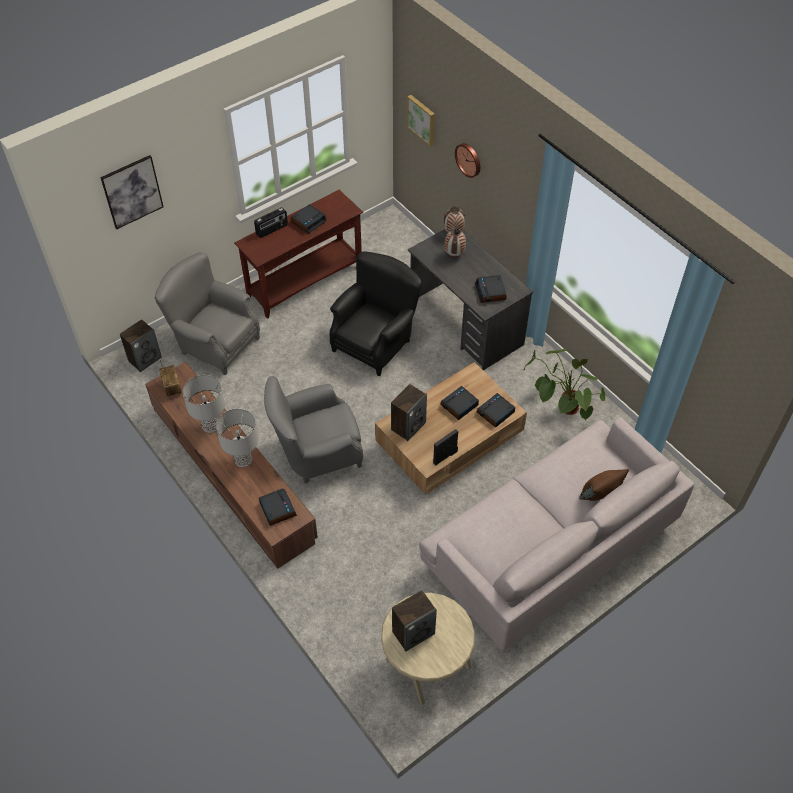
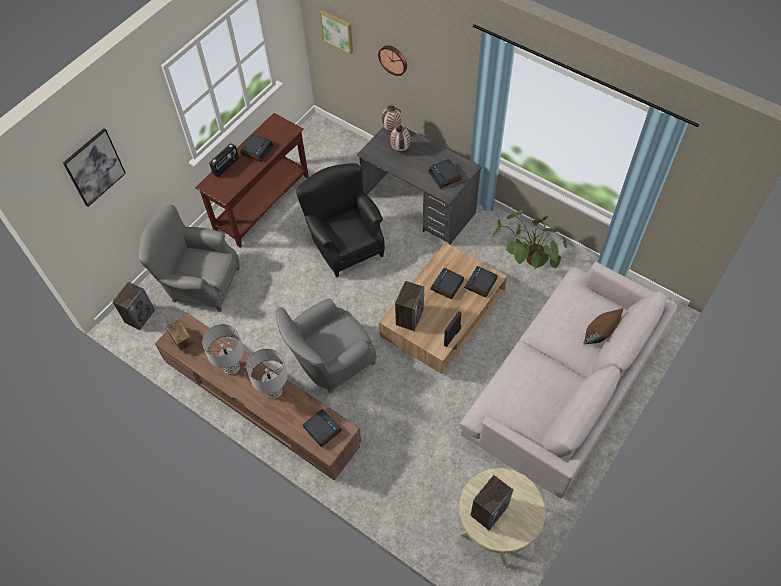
camera: 15 degrees left, 5 degrees up
black armchair [330,251,422,376] -> black armchair turned 45 degrees counterclockwise [296,163,385,277]

